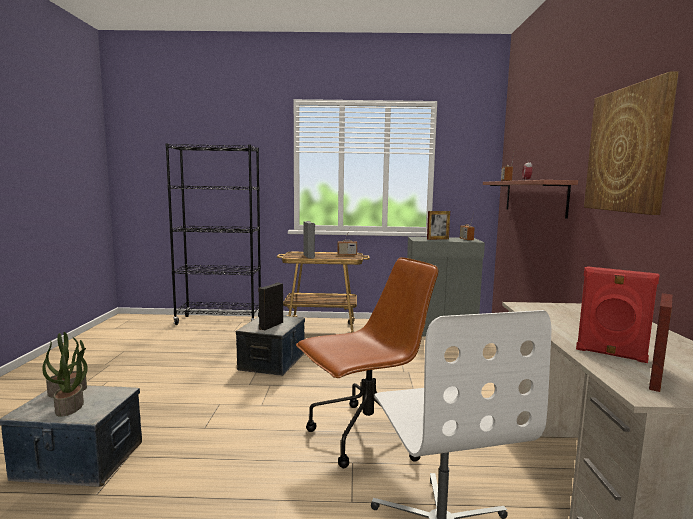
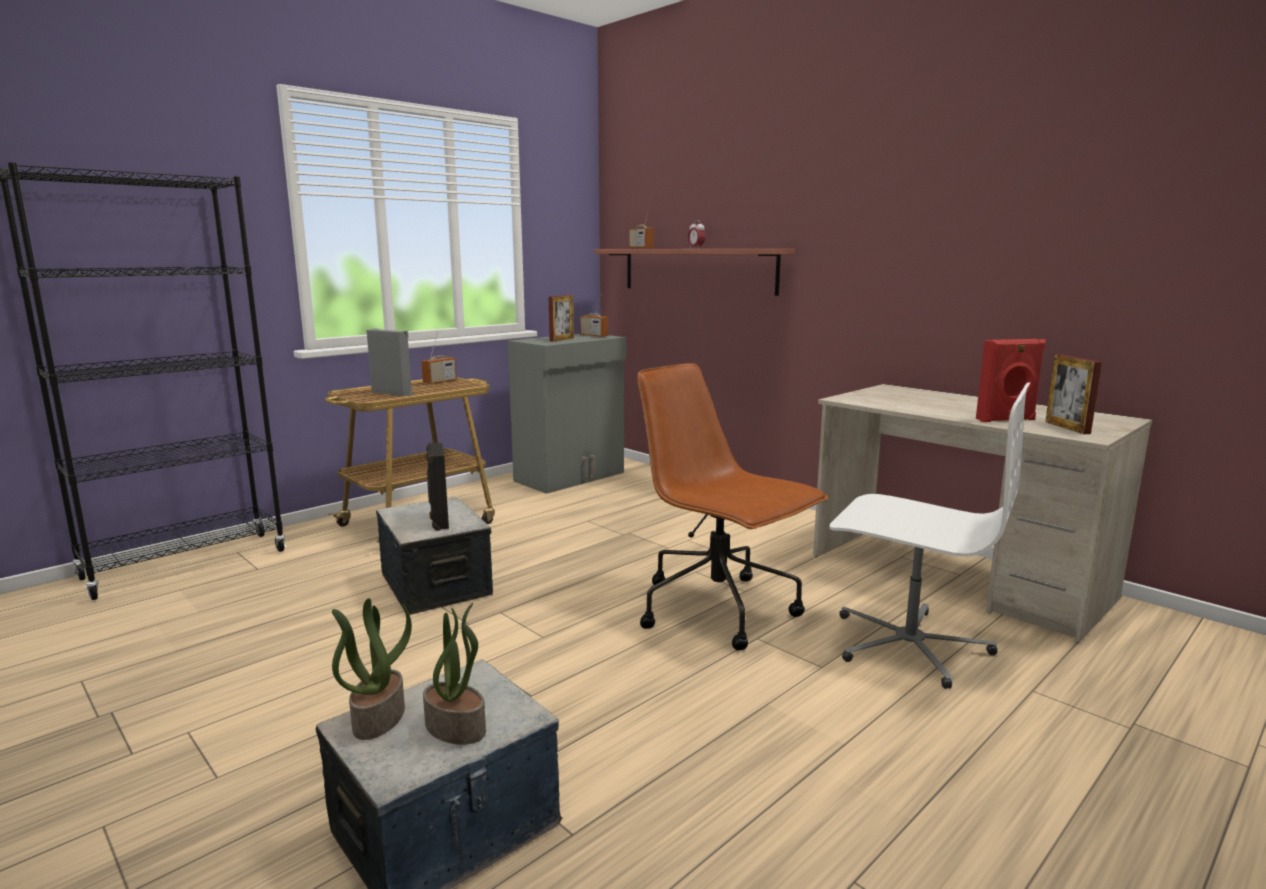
camera: 45 degrees left, 5 degrees up
brown office chair [296,257,438,468] -> brown office chair turned 60 degrees counterclockwise [637,363,828,650]
picture [584,71,679,215] -> none

